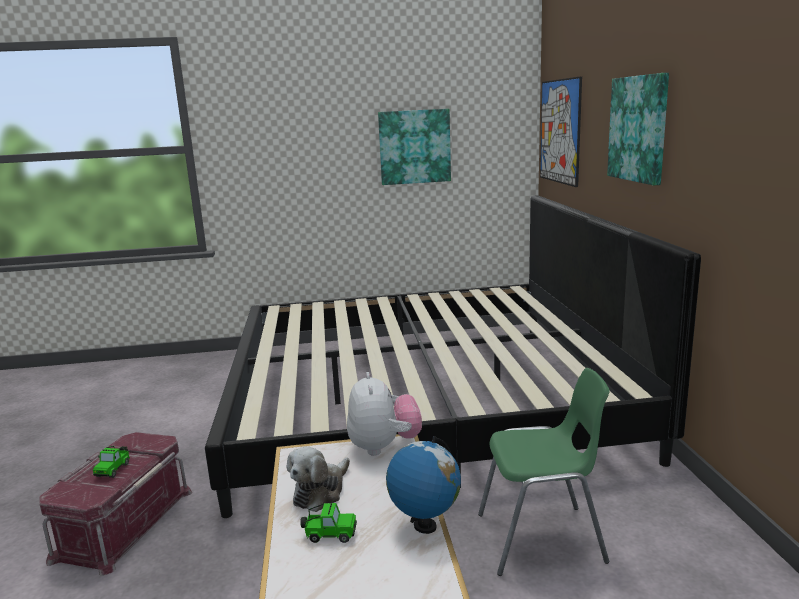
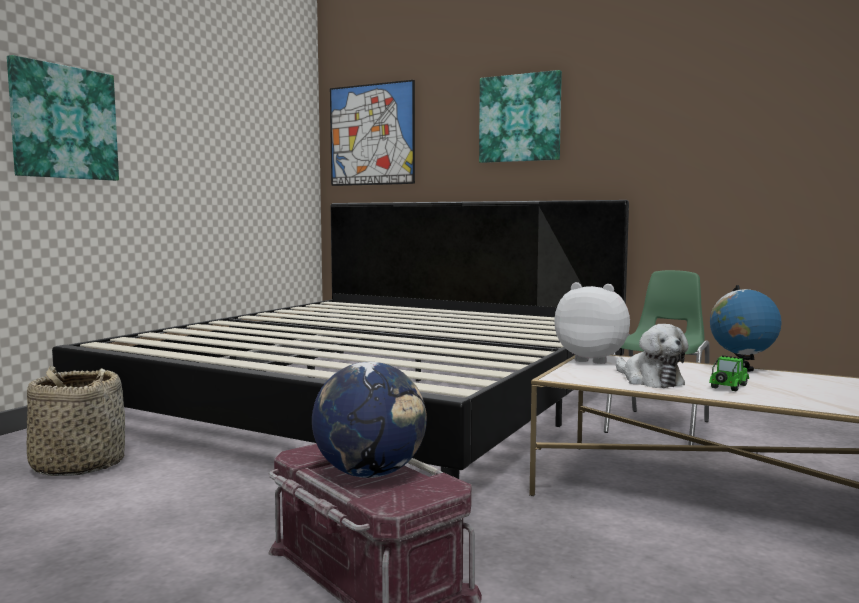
camera: 55 degrees left, 10 degrees down
toy car [93,446,130,478] -> globe [312,362,427,478]
picture [378,109,451,185] -> picture moved to [7,55,119,181]
none -> basket [26,366,125,476]

